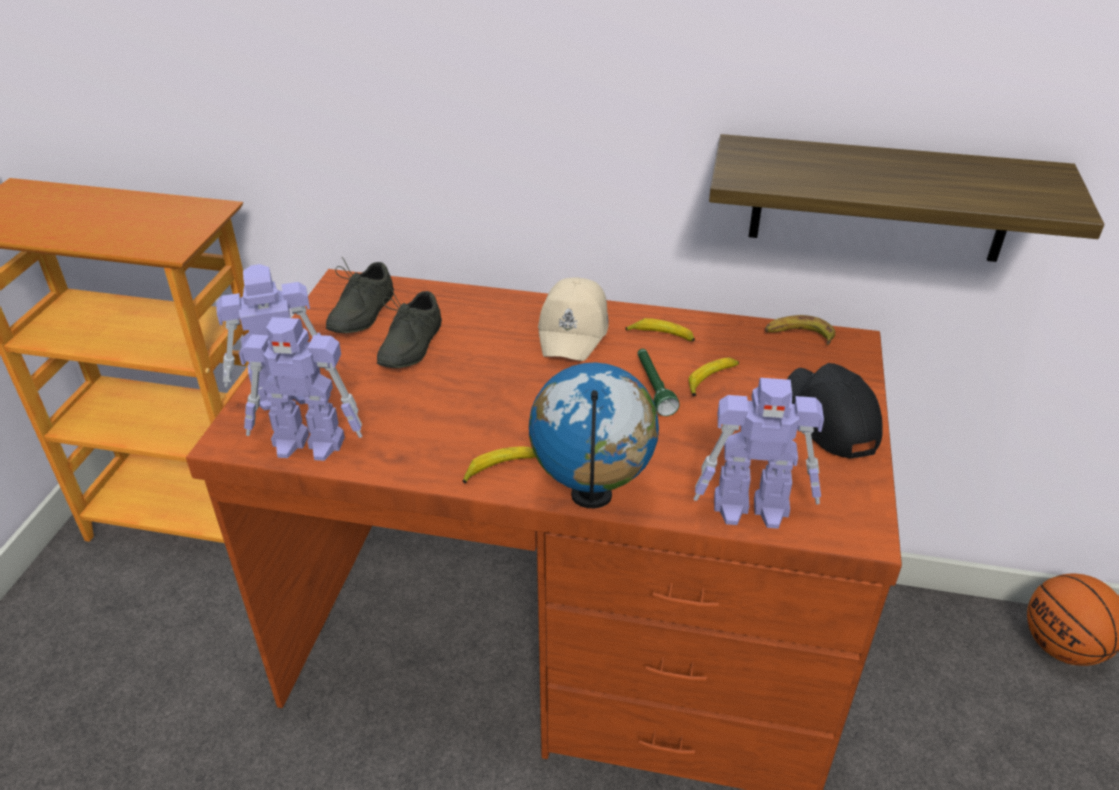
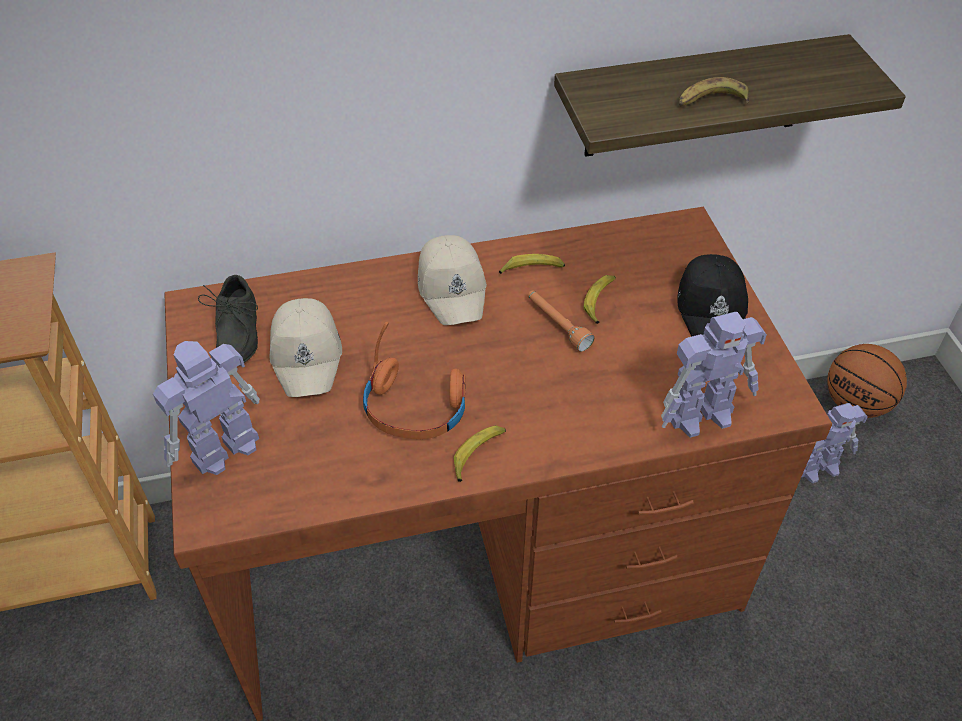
camera: 25 degrees left, 10 degrees up
toy robot [239,317,362,461] -> toy robot moved to [802,403,867,483]
grey shoe [377,287,442,368] -> beige cap [270,298,342,397]
globe [529,362,659,508] -> none
green flashlight [638,349,680,416] -> orange flashlight [528,290,595,352]
banana [765,315,835,345] -> banana moved to [679,77,749,106]
black cap [787,363,883,459] -> black cap turned 135 degrees counterclockwise [677,254,748,337]
none -> orange headphones [363,322,465,439]

